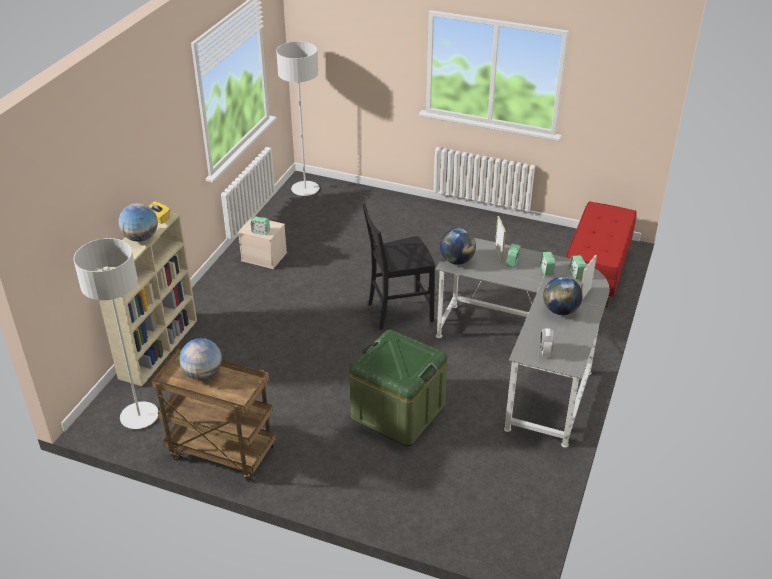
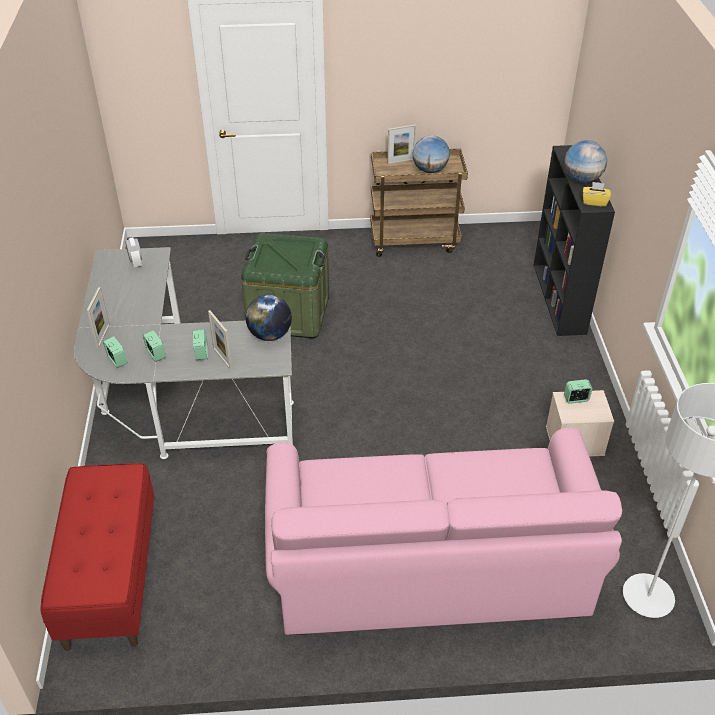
camera: 155 degrees right, 5 degrees up
grey floor lamp [73,238,158,429] -> none
beige bookcase [97,212,197,386] -> black bookcase [534,145,615,336]
black chair [362,203,435,330] -> none
globe [543,277,582,315] -> none
none -> pink sofa [265,428,622,635]
none -> picture frame [387,125,416,164]

